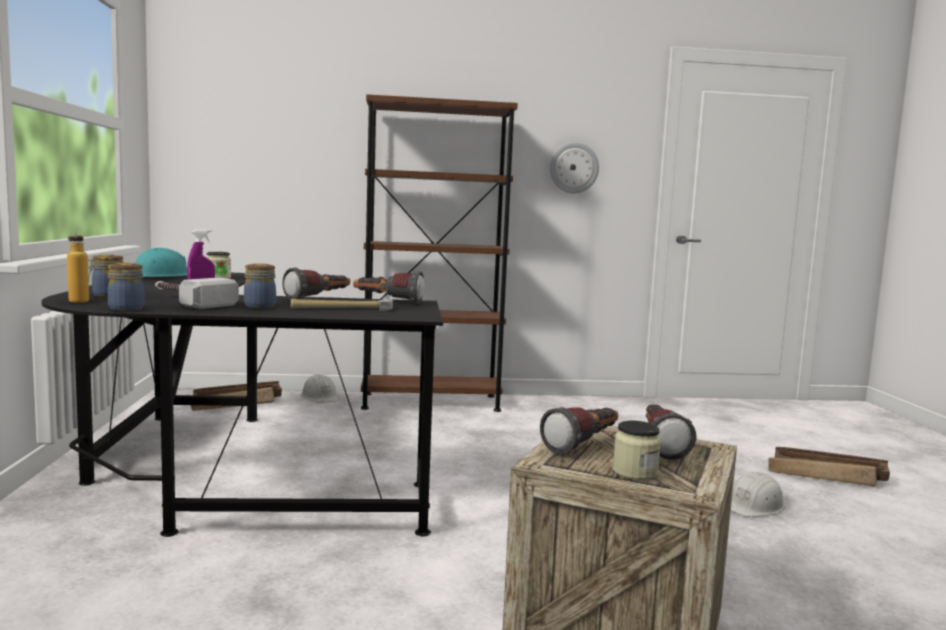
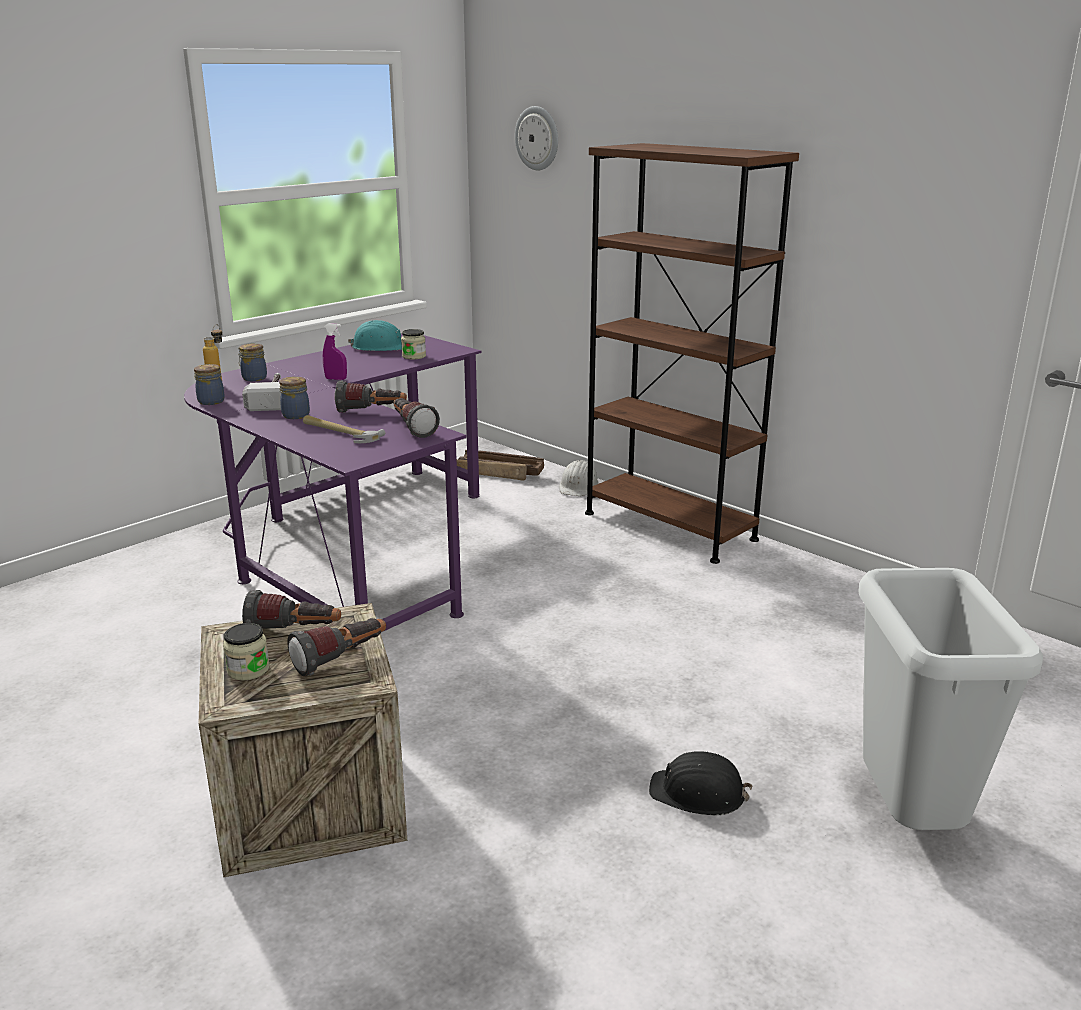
camera: 50 degrees right, 15 degrees up
black desk [41,273,443,537] -> purple desk [184,334,481,631]
wall clock [550,142,599,193] -> wall clock moved to [515,106,558,171]
white hard hat [731,471,785,517] -> black hard hat [649,751,752,815]
crate [769,447,890,487] -> grey trash can [858,568,1043,830]

